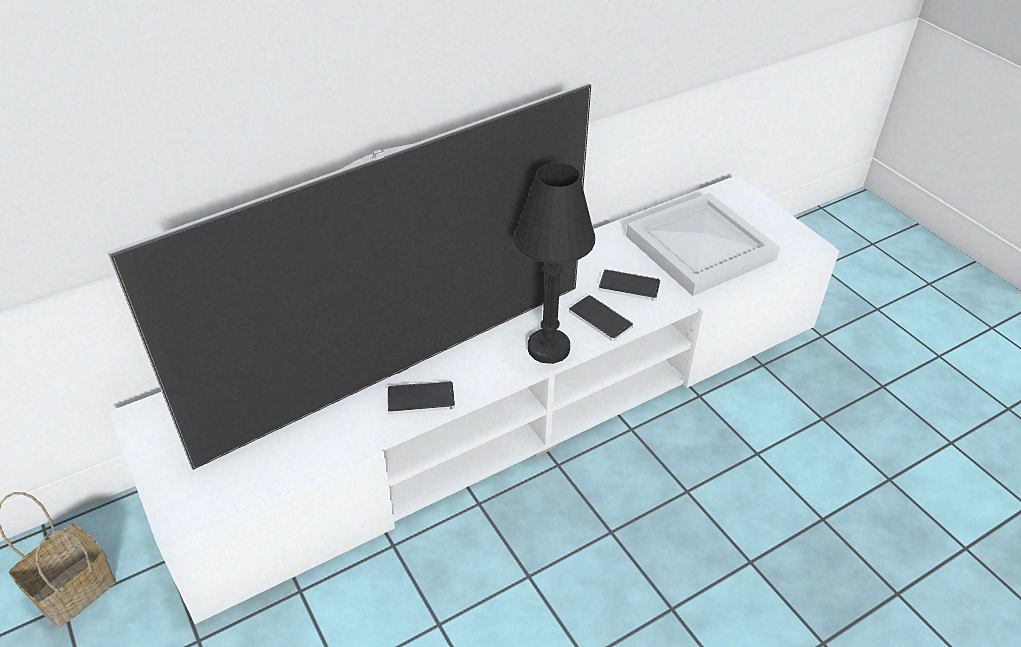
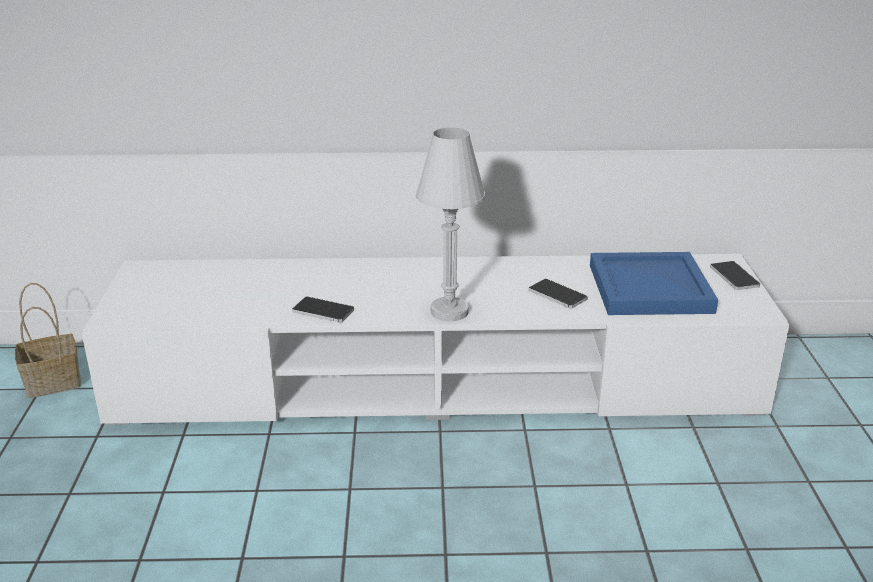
camera: 30 degrees right, 15 degrees down
television [108,82,591,470] -> none
black table lamp [514,162,595,364] -> white table lamp [416,127,485,321]
phone [569,295,633,341] -> phone moved to [710,261,760,290]
white tray [626,193,780,296] -> blue tray [590,252,718,315]

